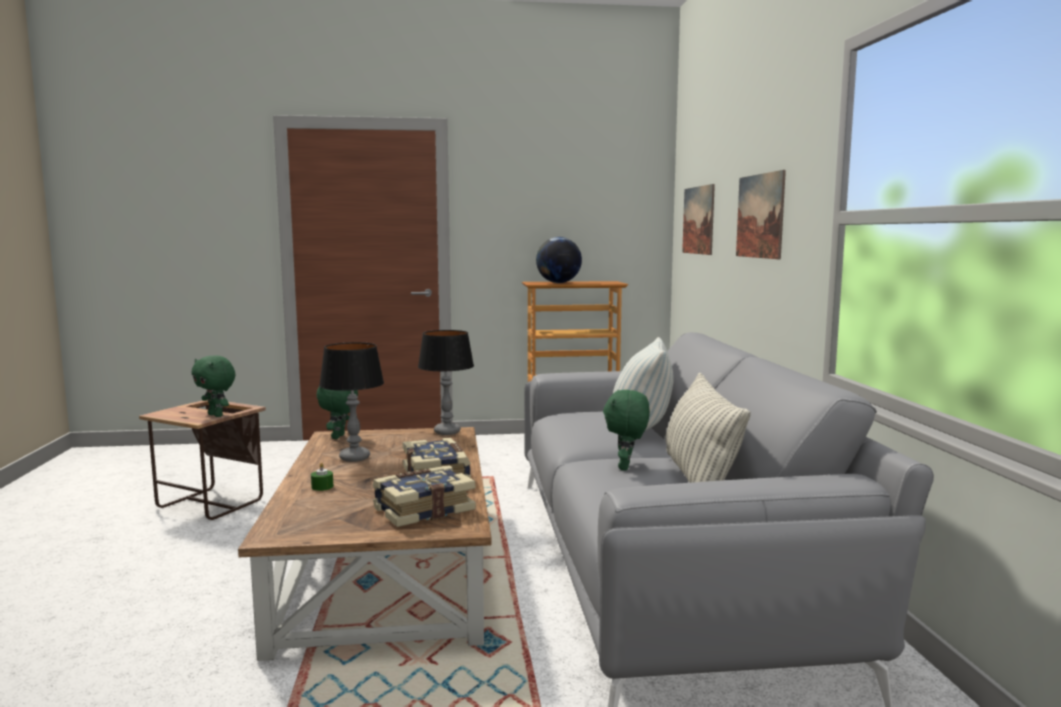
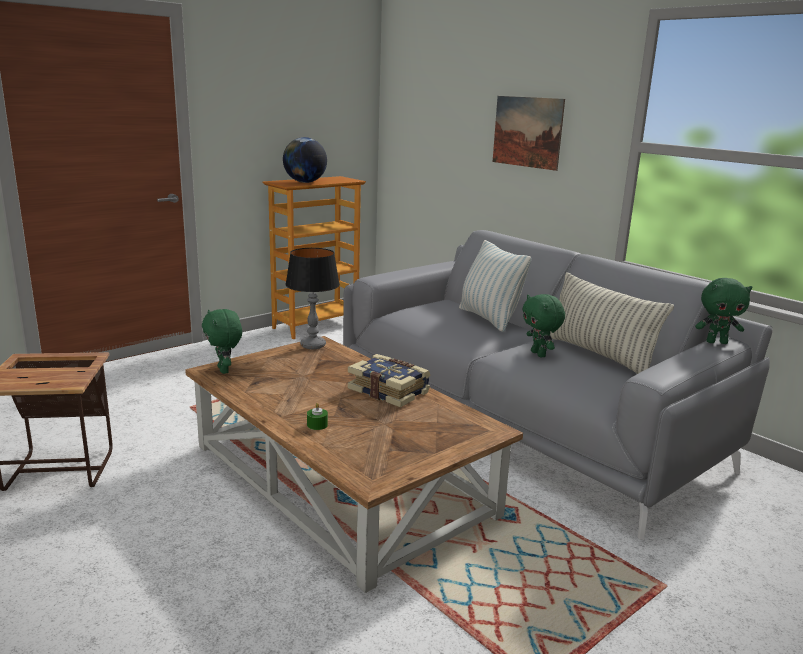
camera: 35 degrees left, 10 degrees up
green plush toy [192,355,235,417] -> green plush toy moved to [695,278,752,344]
table lamp [319,342,384,462] -> none
book [373,466,476,527] -> none
picture [682,184,715,255] -> none

